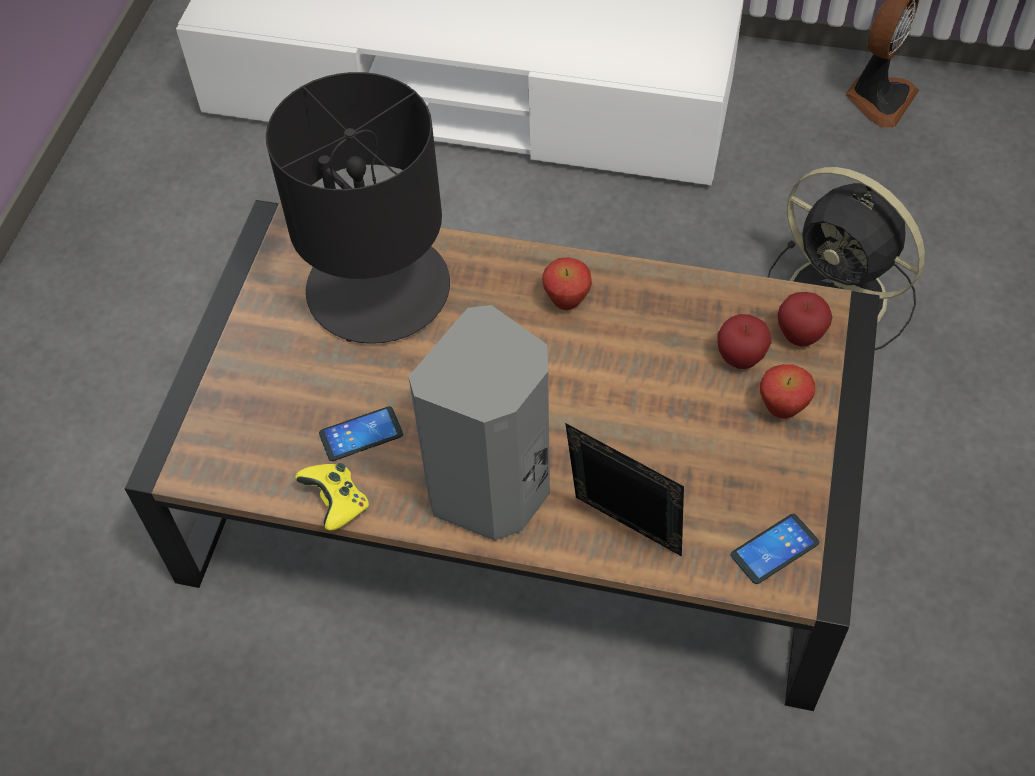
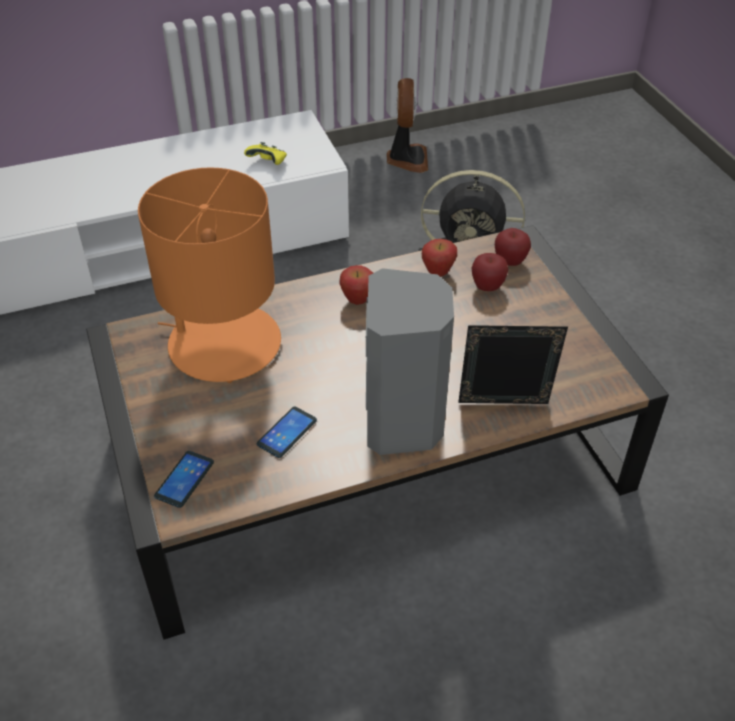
camera: 35 degrees left, 10 degrees down
black table lamp [266,72,450,344] -> orange table lamp [138,167,281,383]
yellow game controller [295,463,369,530] -> yellow game controller moved to [244,142,287,165]
phone [731,514,819,584] -> phone moved to [154,451,214,508]
apple [760,364,815,419] -> apple moved to [422,239,457,277]

